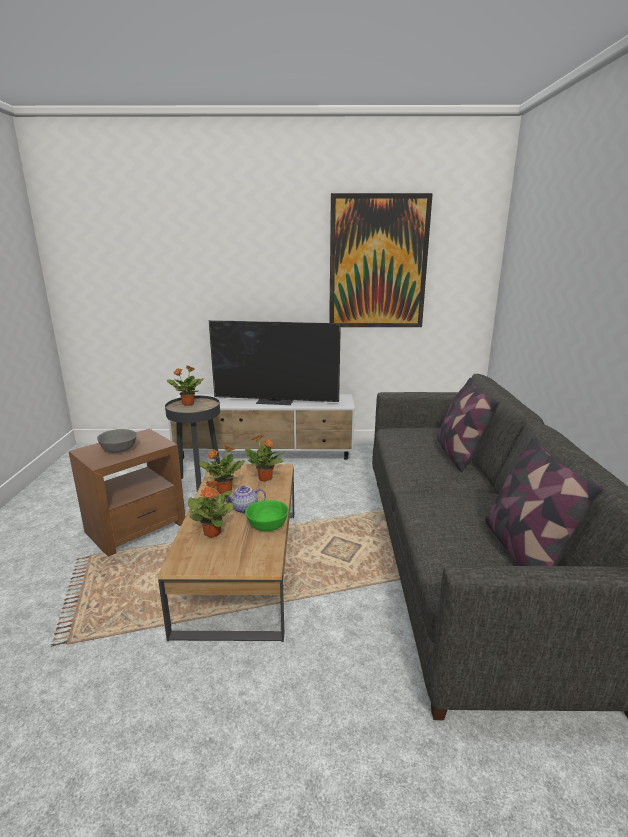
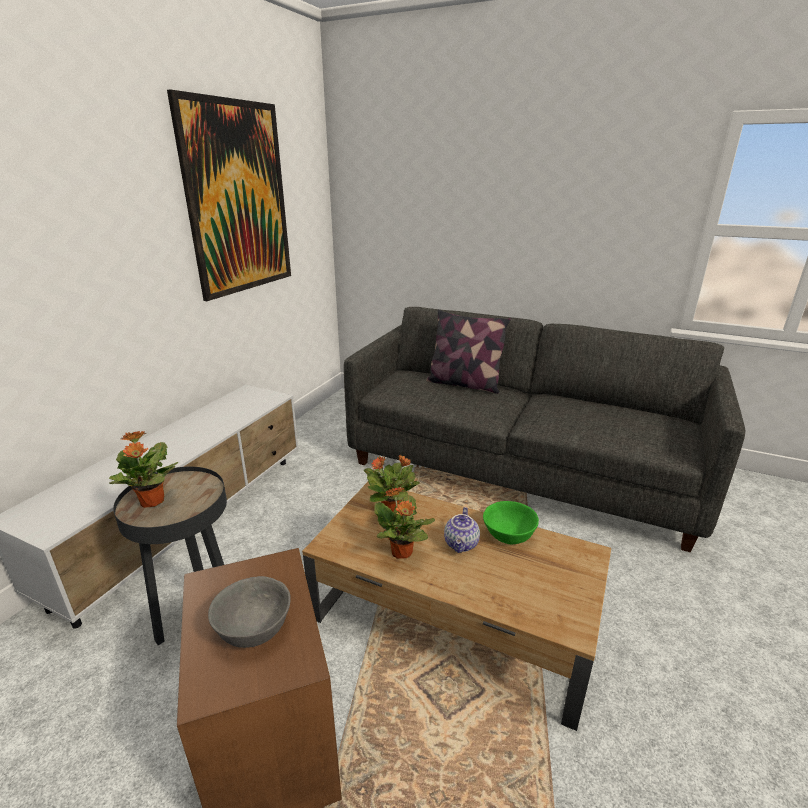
camera: 65 degrees left, 5 degrees up
potted plant [188,480,234,537] -> none
television [209,320,341,405] -> none
pillow [485,436,604,566] -> none

